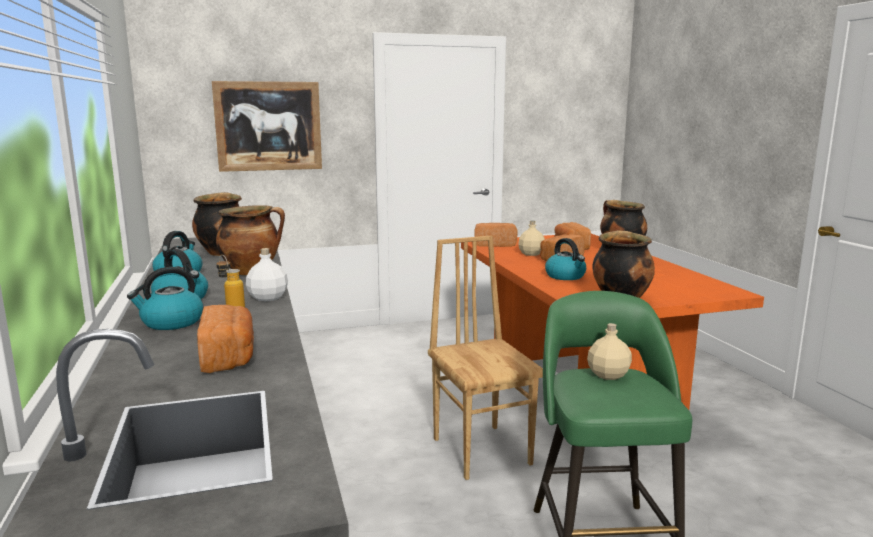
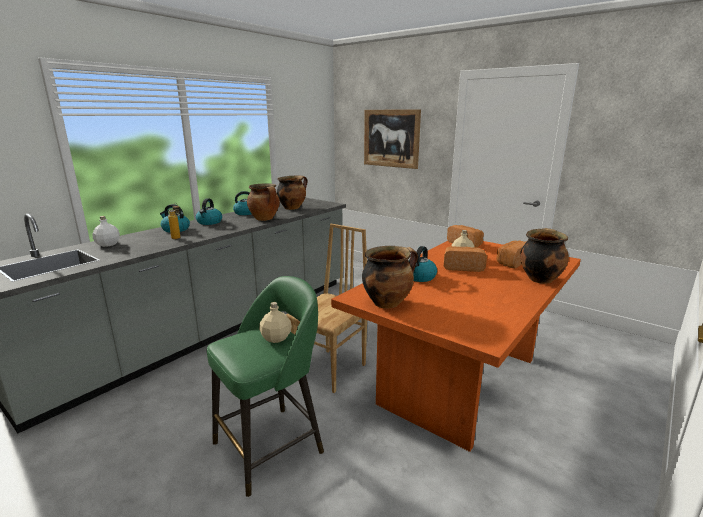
camera: 55 degrees right, 5 degrees up
bread [197,305,254,373] -> none
white bottle [246,248,288,301] -> white bottle moved to [92,216,120,247]

